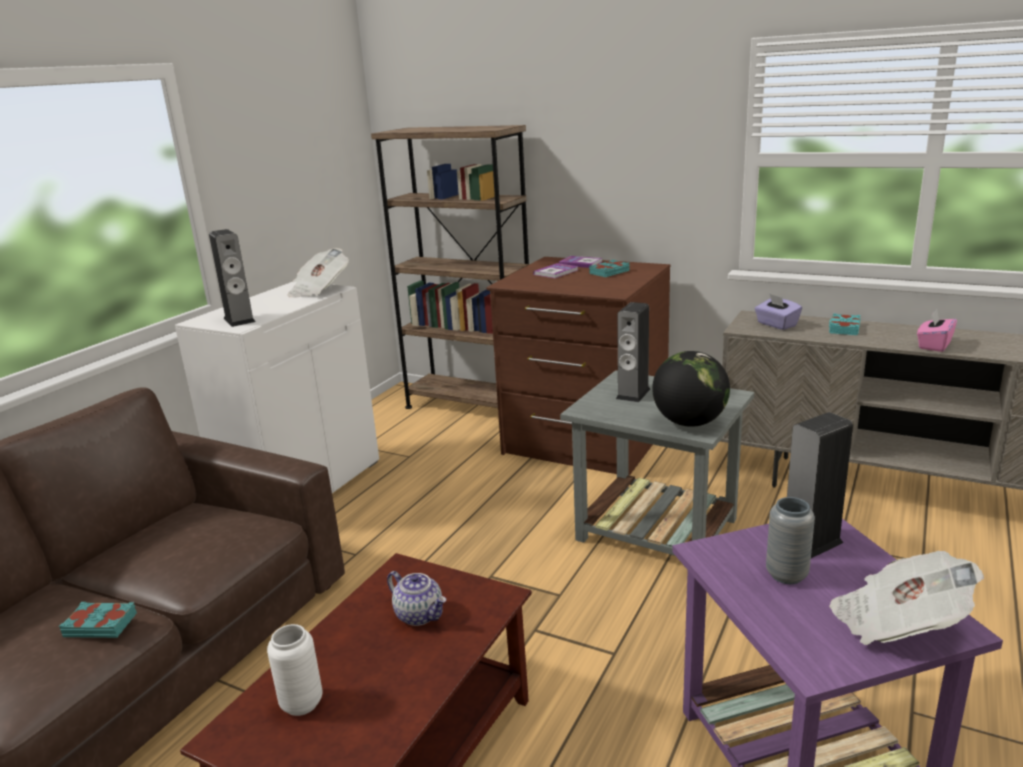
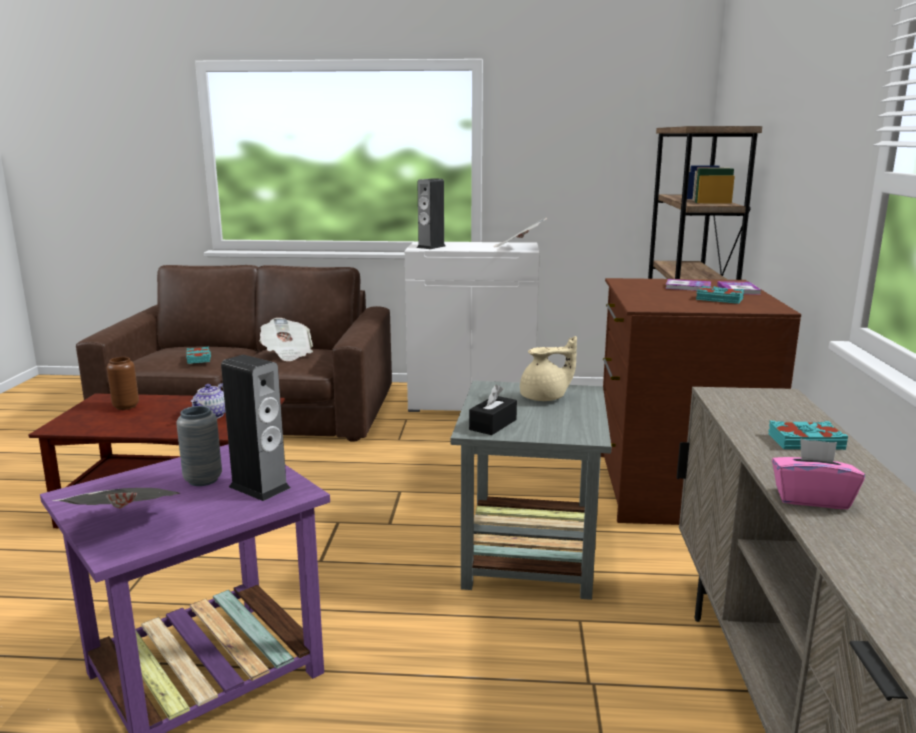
camera: 65 degrees right, 5 degrees down
white vase [267,624,323,716] -> brown vase [107,357,139,410]
speaker [616,302,650,402] -> beige teapot [520,336,577,401]
globe [652,351,730,427] -> black tissue box [469,385,517,435]
purple tissue box [755,294,802,330] -> none
none -> newspaper [260,318,313,361]

